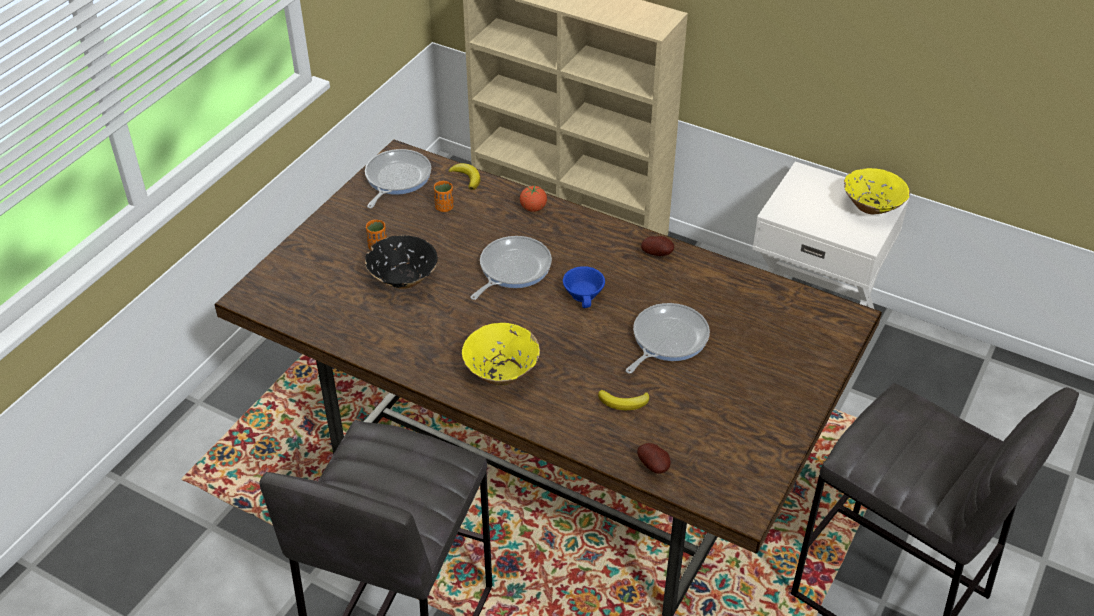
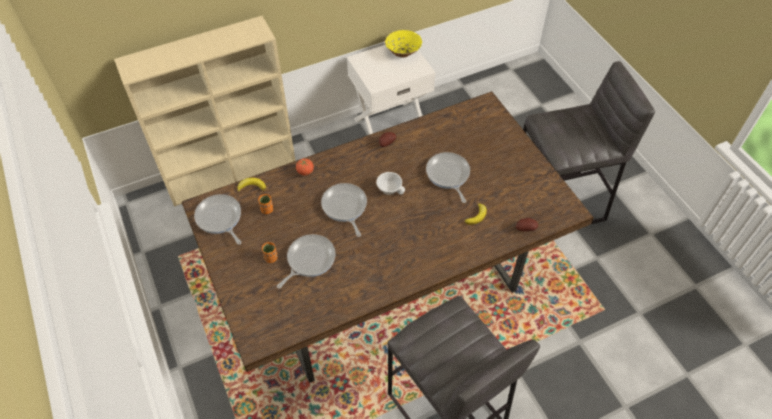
camera: 55 degrees left, 10 degrees up
black bowl [365,235,438,289] -> frying pan [277,234,336,288]
yellow bowl [462,323,540,385] -> none
blue cup [563,266,605,308] -> white cup [376,172,405,195]

